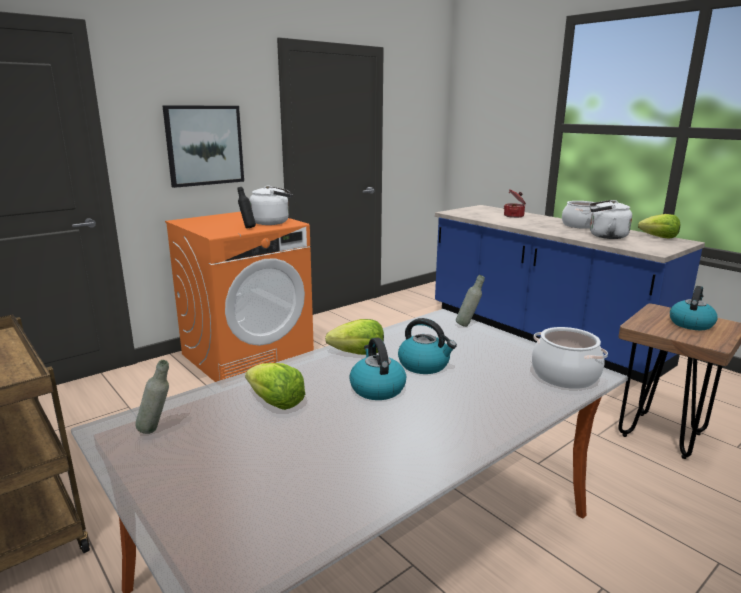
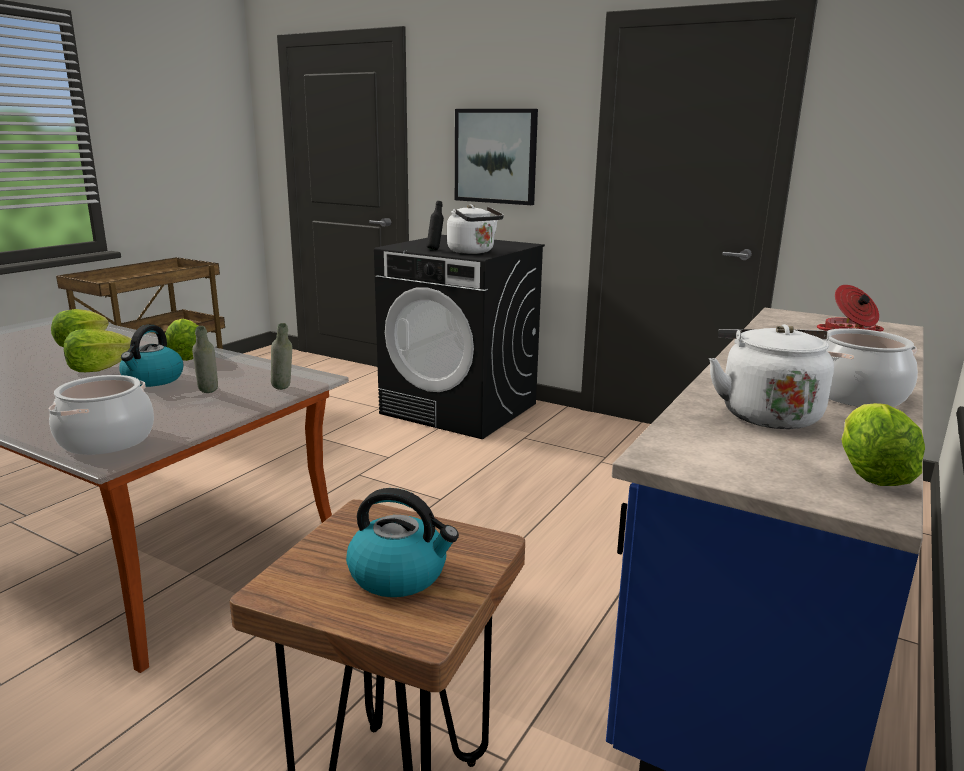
camera: 70 degrees right, 0 degrees up
grey bottle [135,360,169,434] -> grey bottle moved to [192,326,218,393]
orange washing machine [165,212,314,382] -> black washing machine [374,235,545,439]
kettle [349,338,406,400] -> lettuce [64,329,131,372]

